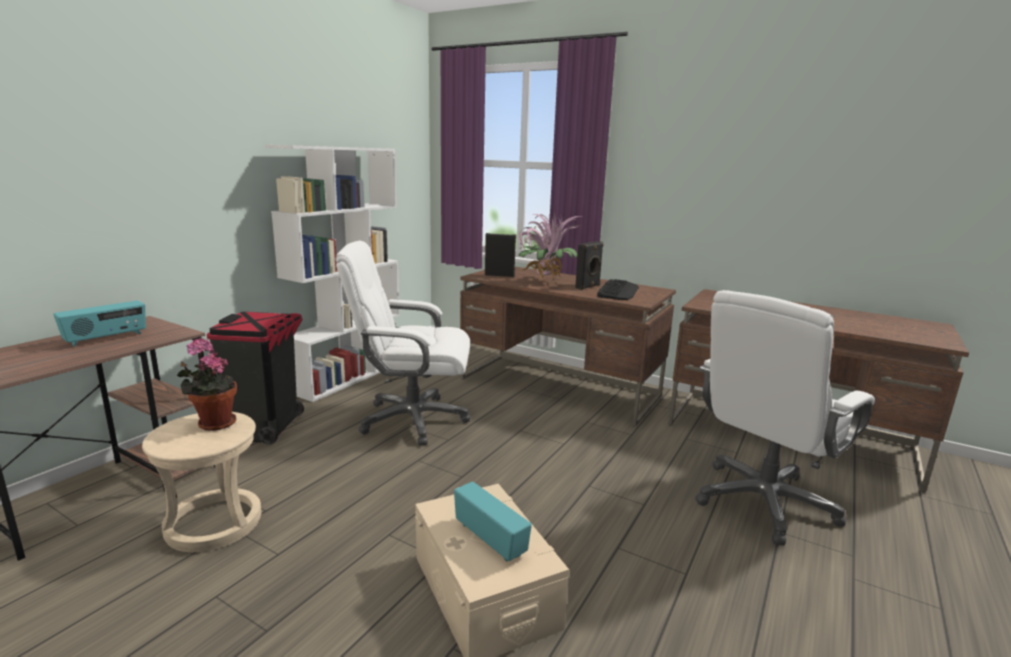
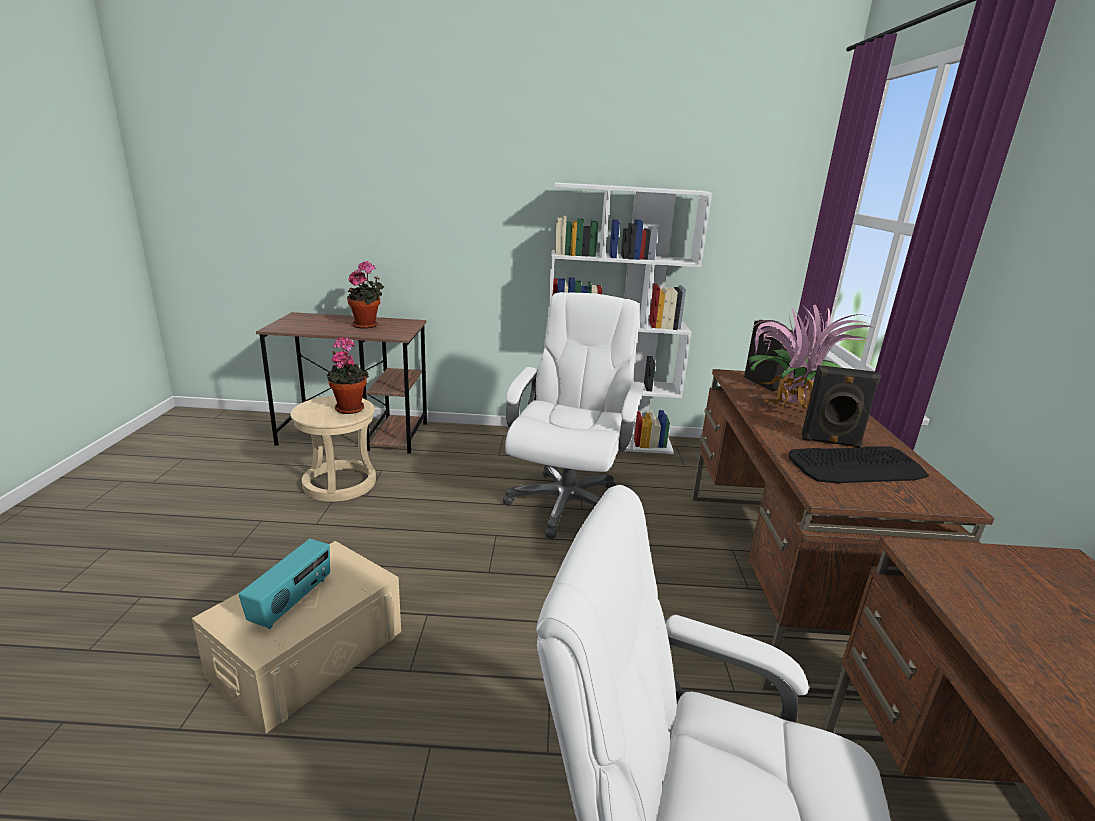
camera: 60 degrees right, 5 degrees up
radio [53,300,146,347] -> potted plant [347,261,384,329]
black trash can [207,312,304,445] -> none
white office chair [335,241,470,446] -> white office chair turned 45 degrees clockwise [503,292,645,539]

